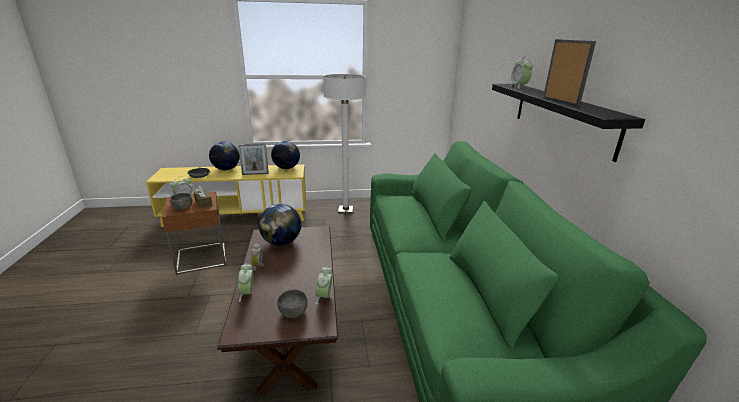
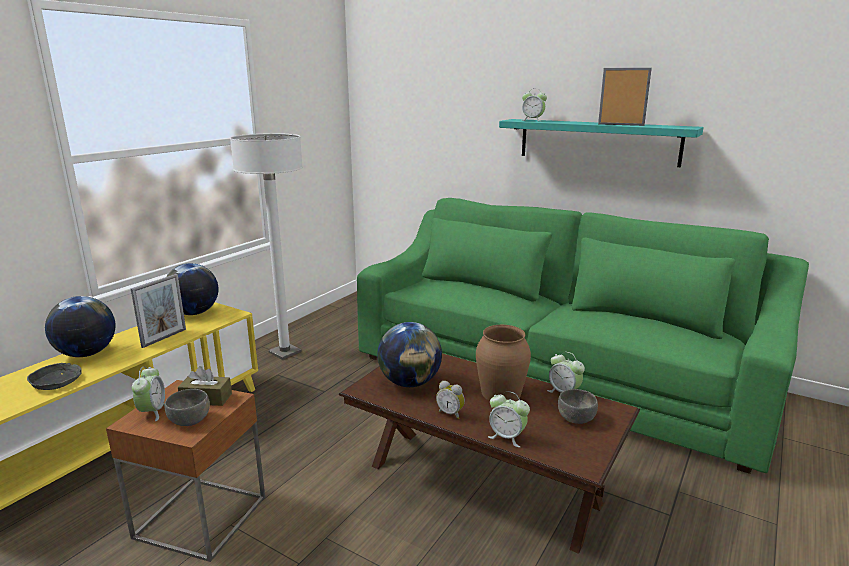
camera: 50 degrees left, 5 degrees down
black shelf [492,84,645,162] -> turquoise shelf [499,119,704,167]
none -> brown vase [476,325,531,401]

